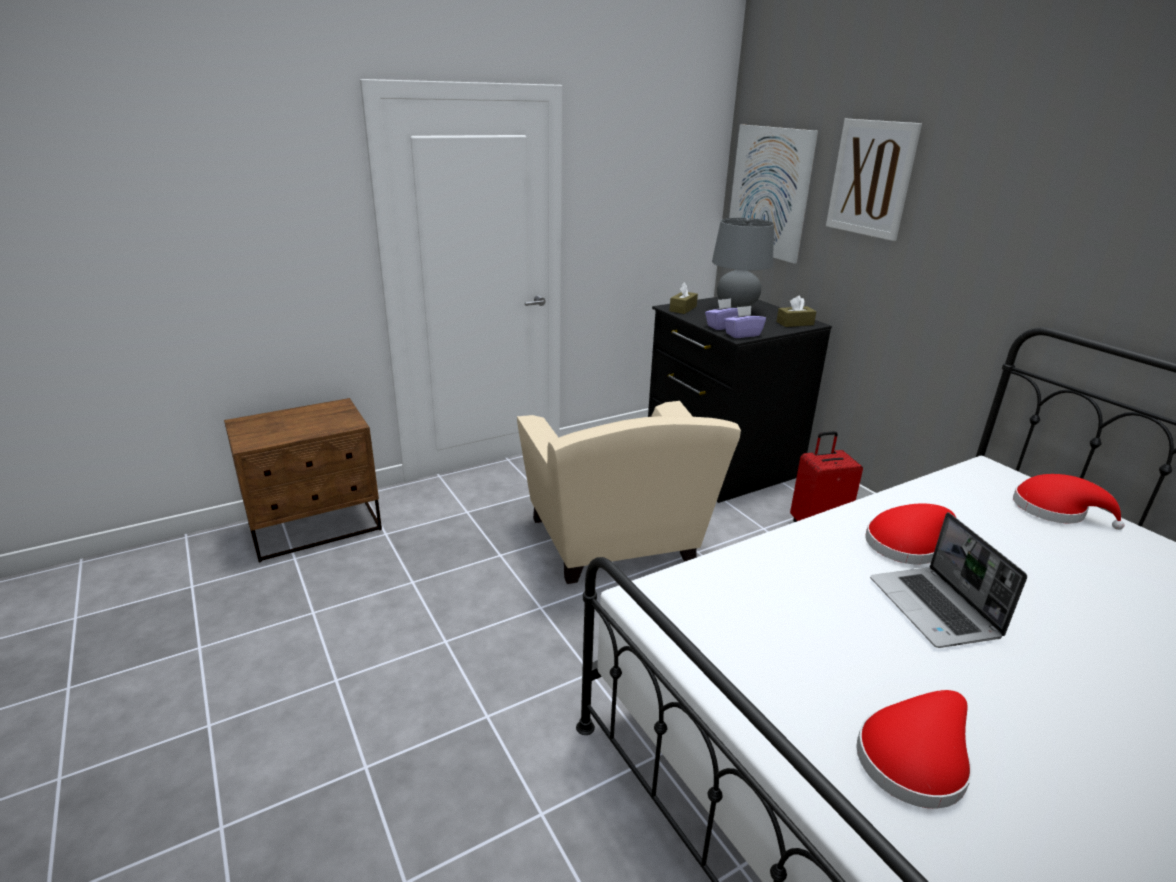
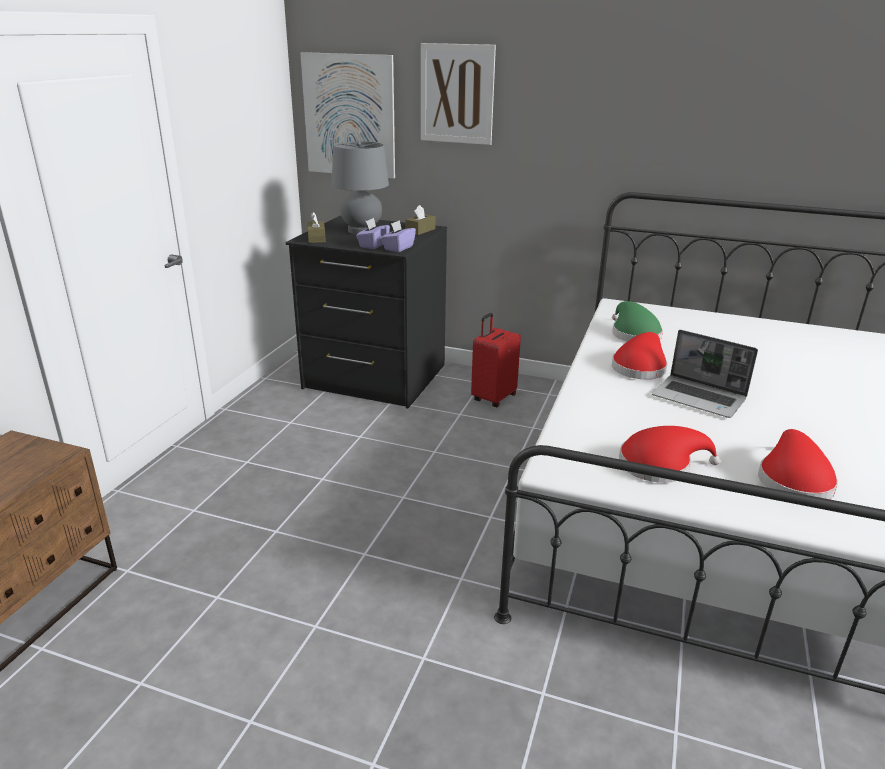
camera: 40 degrees left, 0 degrees up
beige armchair [517,401,741,584] -> none
red hat [1013,474,1124,530] -> red hat moved to [619,426,720,483]
none -> green hat [612,301,663,342]

